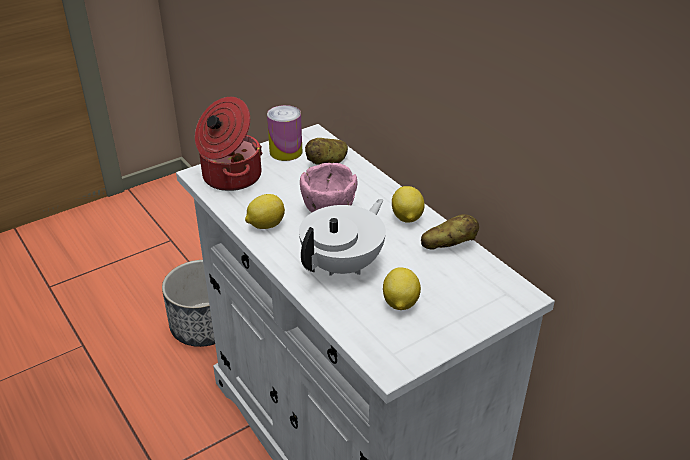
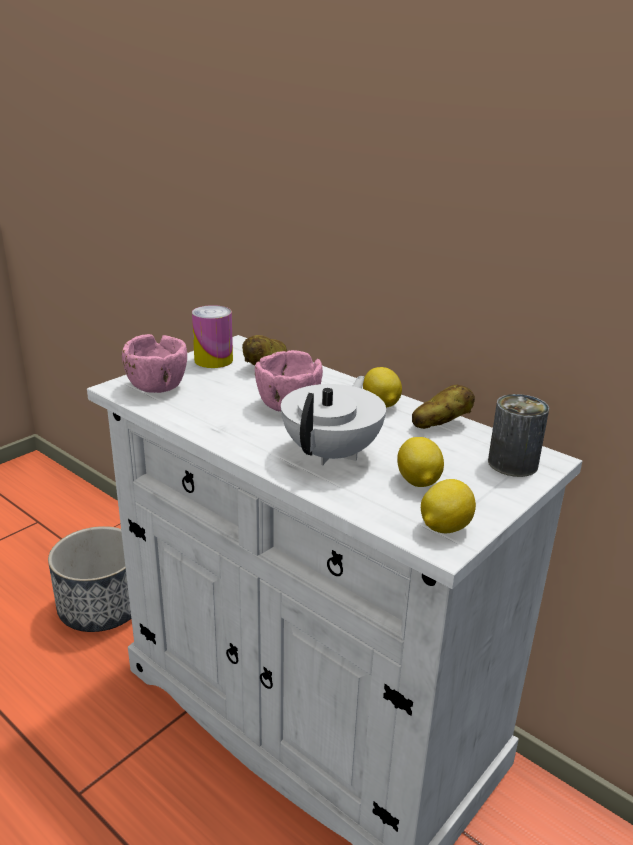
camera: 15 degrees left, 10 degrees down
cooking pot [195,97,262,191] -> pink bowl [122,334,187,393]
lemon [245,194,285,229] -> lemon moved to [421,479,476,534]
none -> can [488,394,549,477]

